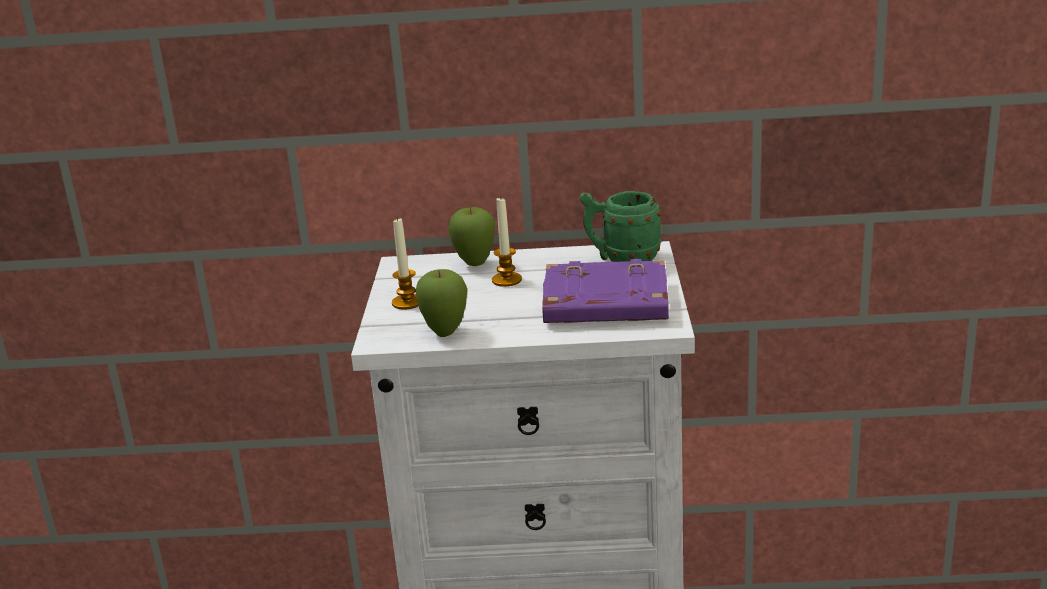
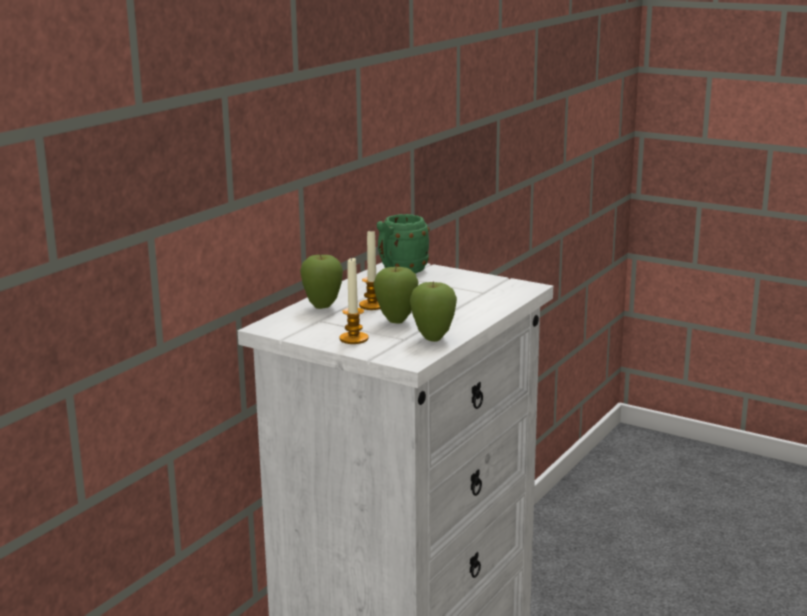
camera: 60 degrees left, 5 degrees down
purple book [542,259,669,323] -> none
none -> apple [373,266,419,324]

